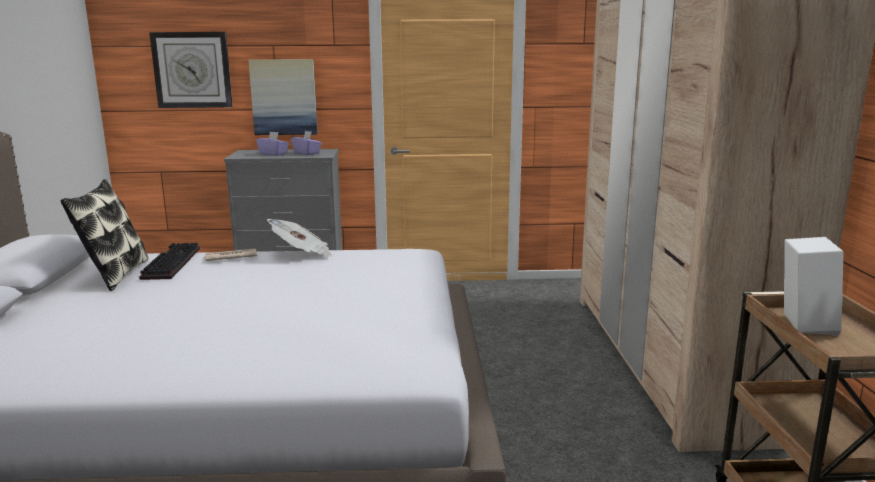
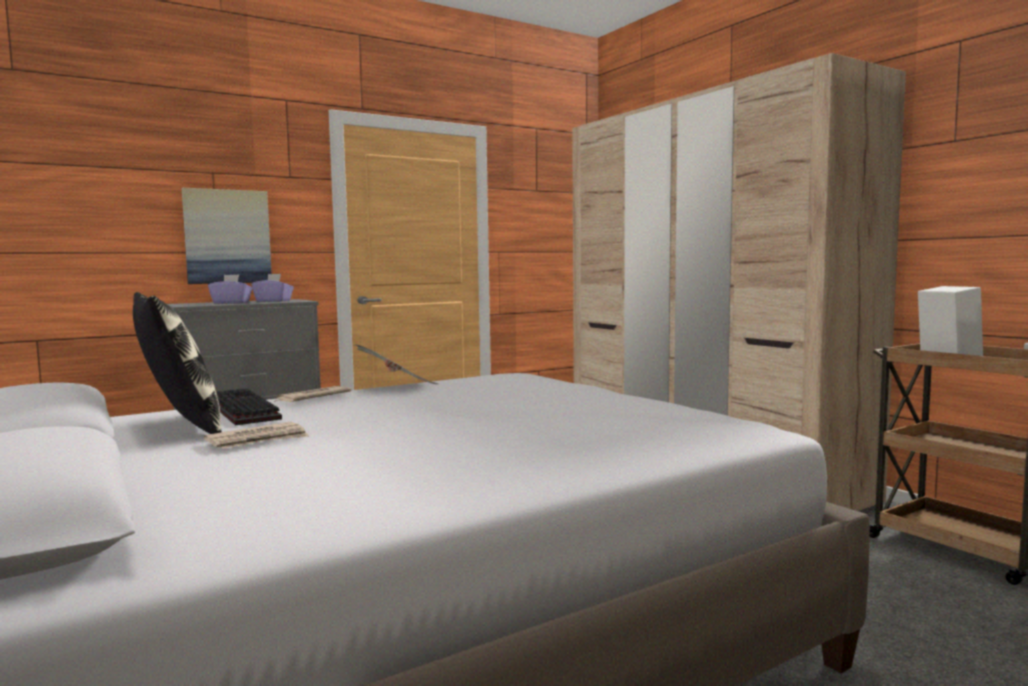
camera: 30 degrees left, 10 degrees down
wall clock [149,32,233,108] -> none
none -> newspaper [204,422,309,449]

